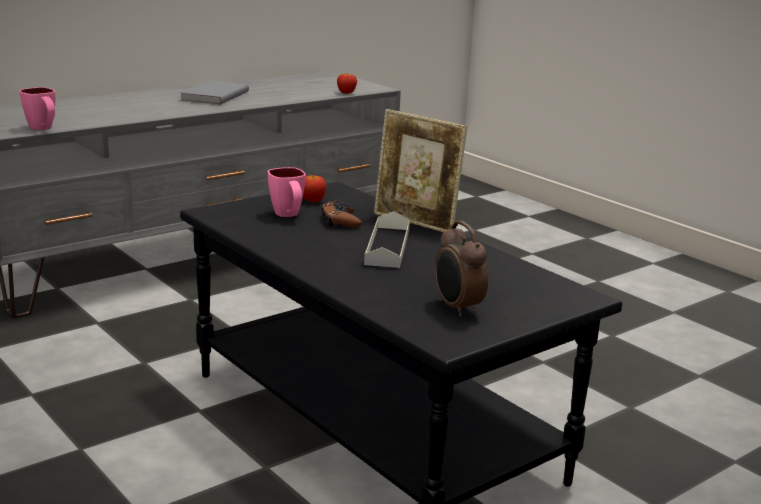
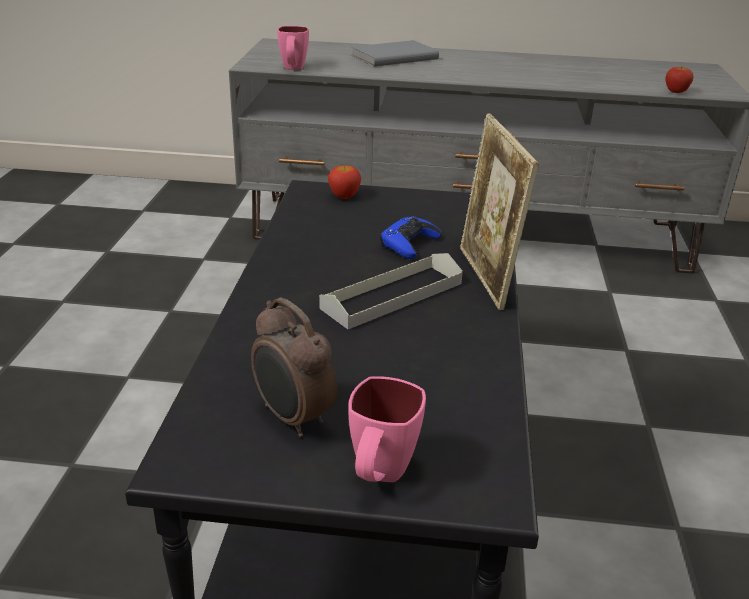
camera: 45 degrees right, 10 degrees up
grey book [180,80,249,105] -> grey book moved to [351,40,439,67]
pink mug [268,167,305,217] -> pink mug moved to [348,376,426,482]
apple [303,175,327,202] -> apple moved to [328,165,361,199]
brown game controller [322,200,362,228] -> blue game controller [381,216,442,259]
alarm clock [434,221,488,317] -> alarm clock turned 60 degrees counterclockwise [251,297,337,437]

